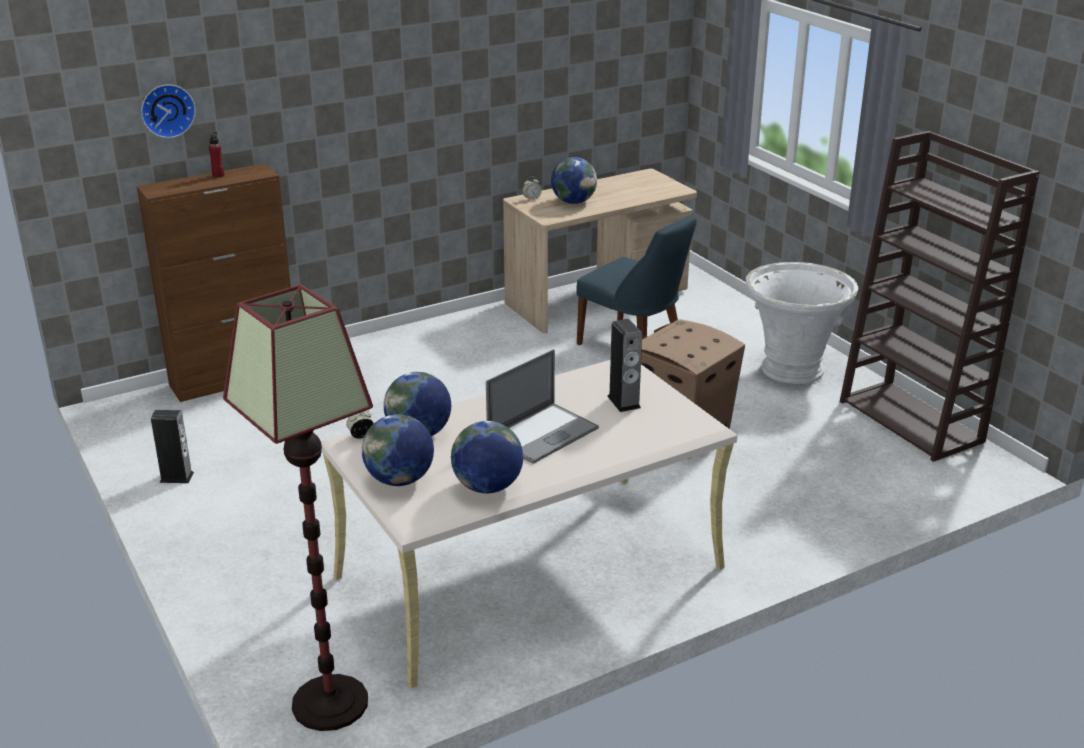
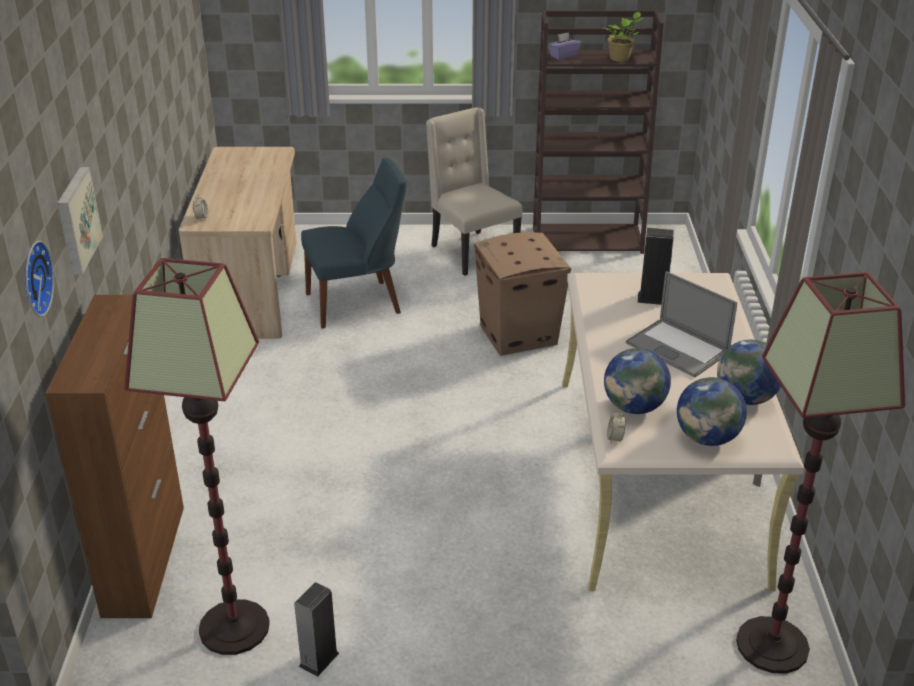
camera: 60 degrees left, 5 degrees up
red bottle [209,132,224,178] -> none
laptop [486,349,599,464] -> laptop turned 150 degrees clockwise [626,271,737,377]
globe [551,157,597,204] -> none
white planter [746,262,858,384] -> beige chair [426,107,522,276]
none -> picture [57,167,103,275]
none -> floor lamp [124,258,270,655]
none -> purple tissue box [548,32,581,60]
none -> potted plant [604,12,644,62]

